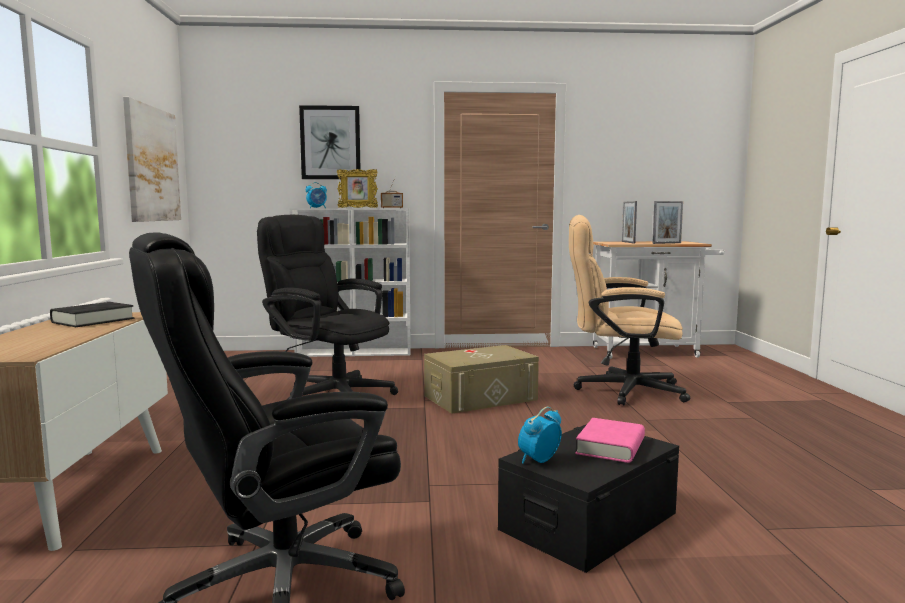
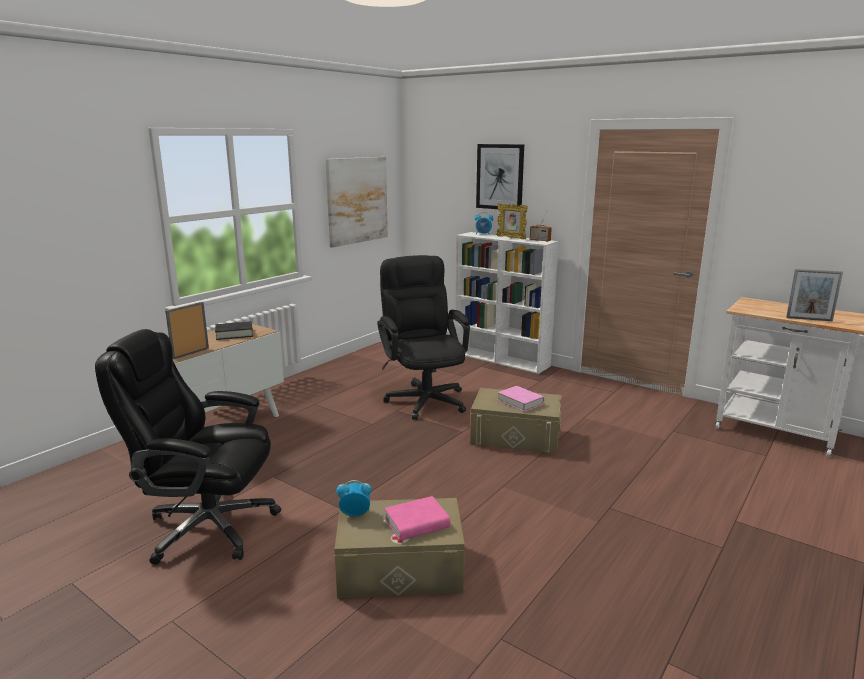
camera: 40 degrees right, 10 degrees up
black storage box [498,424,679,573] -> beige storage box [334,498,465,598]
beige office chair [569,215,690,405] -> none
picture frame [622,201,637,244] -> picture frame moved to [165,302,209,359]
none -> pink book [498,386,545,412]

